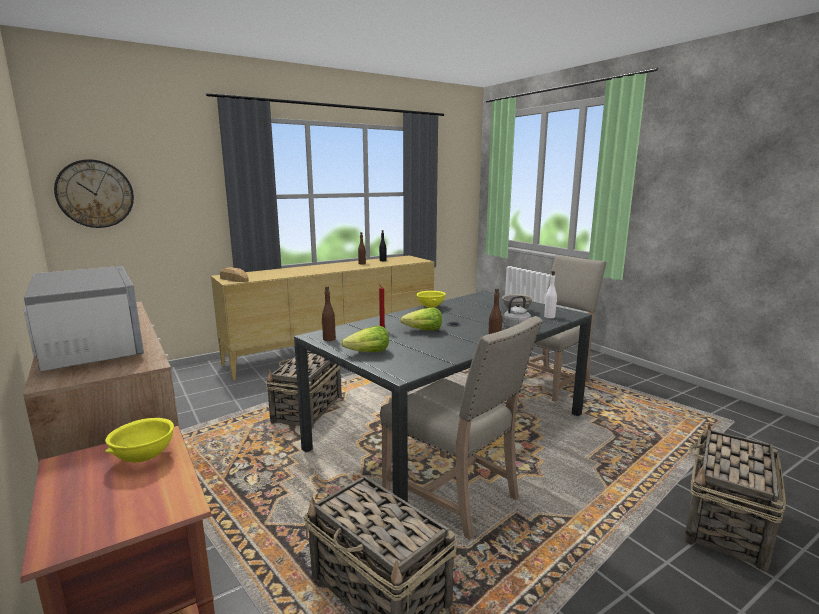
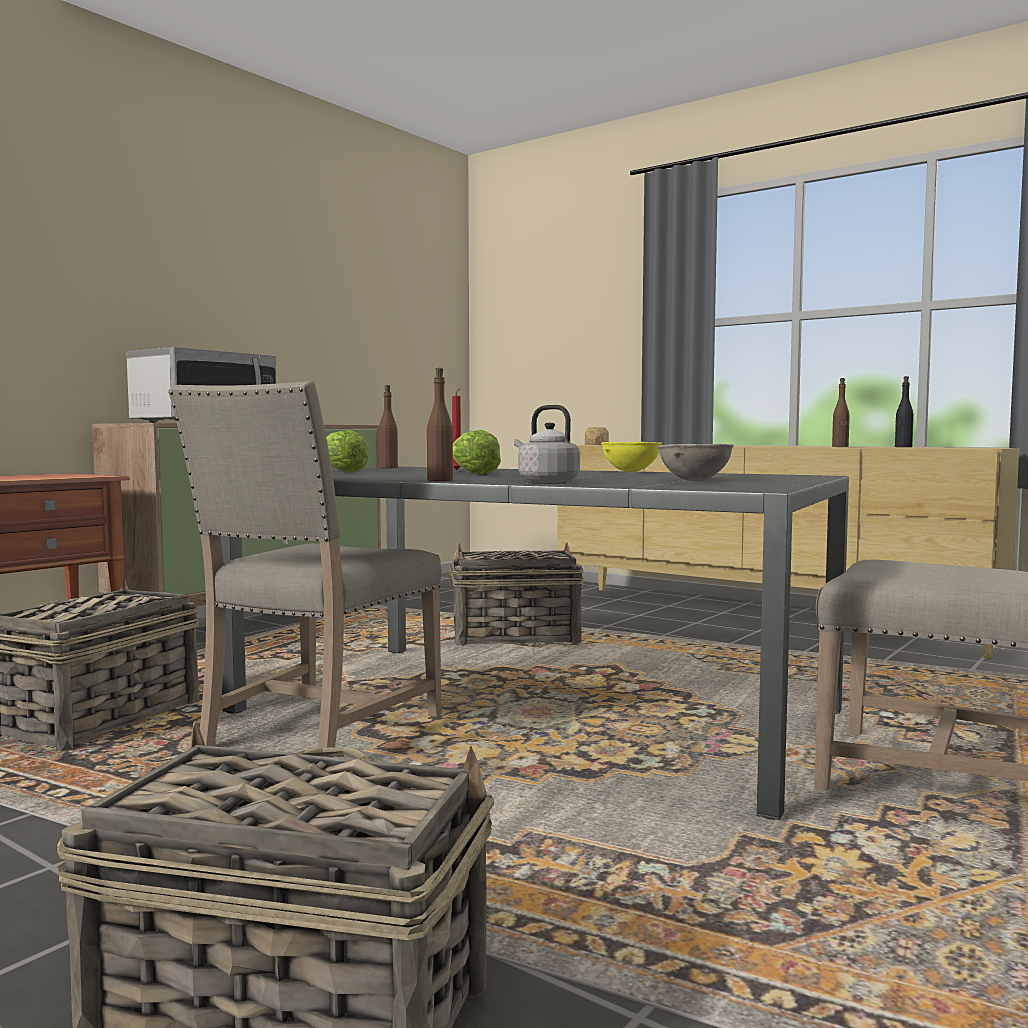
camera: 70 degrees right, 10 degrees down
wall clock [54,159,134,228] -> none
yellow bowl [105,418,174,462] -> none
white bottle [544,271,557,318] -> none

